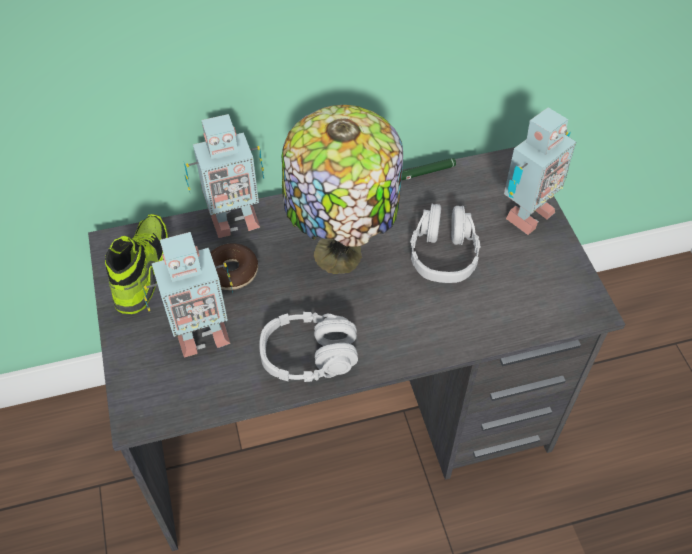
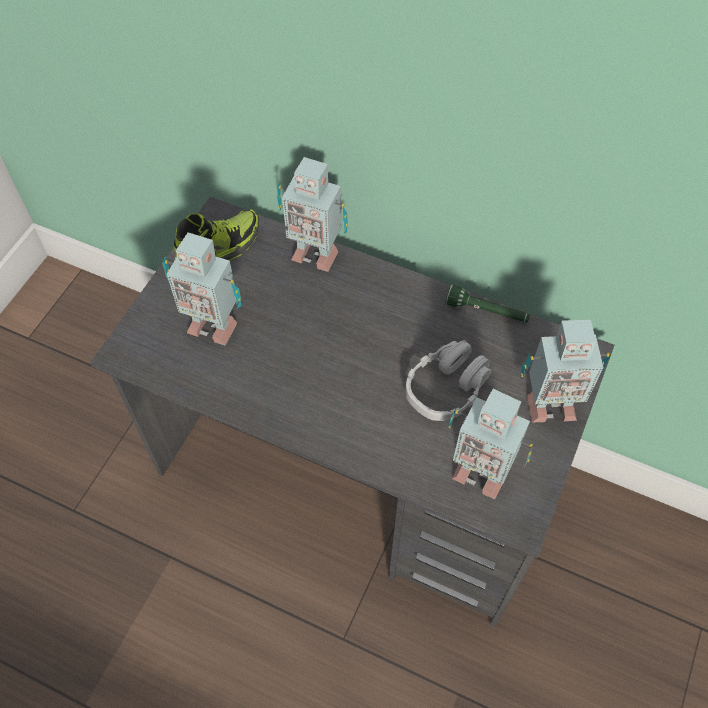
camera: 40 degrees right, 5 degrees up
donut [211,243,258,290] -> none
grey headphones [259,312,358,382] -> none
table lamp [281,105,403,274] -> none
none -> toy robot [449,389,533,499]

